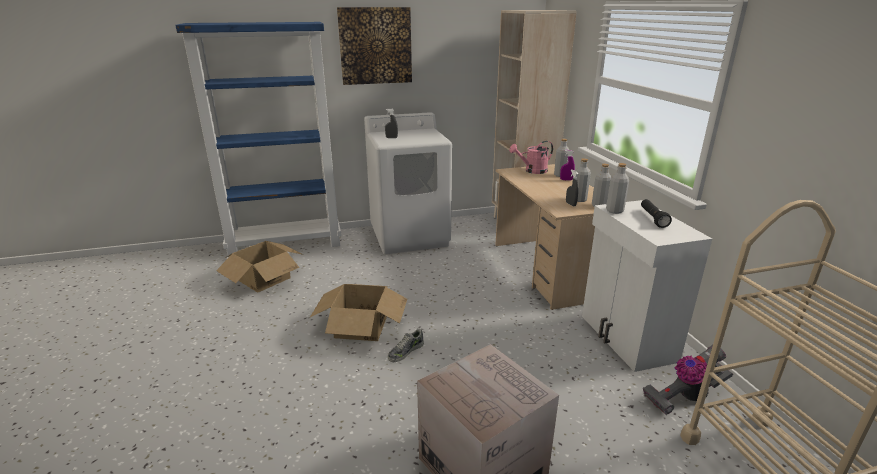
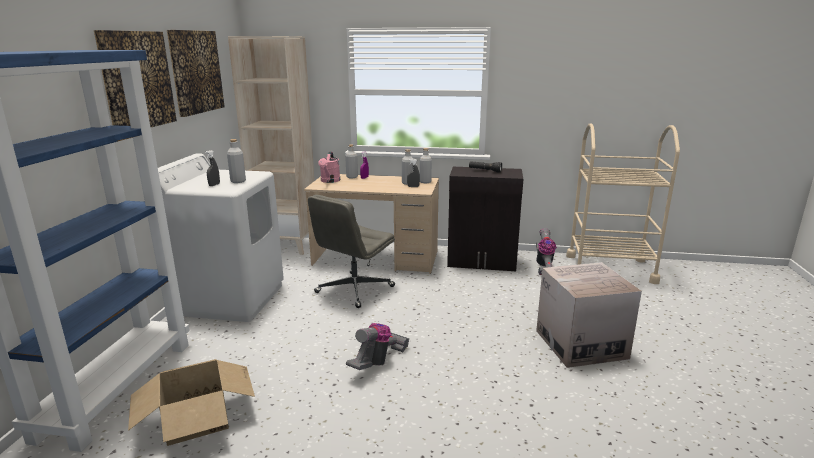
camera: 65 degrees left, 5 degrees down
cardboard box [310,284,407,341] -> vacuum cleaner [346,323,409,370]
shoe [388,328,424,362] -> none
white cabinet [582,200,712,372] -> black cabinet [447,167,523,271]
grey bottle [606,163,629,214] -> grey bottle moved to [227,139,246,183]
none -> picture [167,30,225,117]
none -> grey office chair [308,195,395,308]

